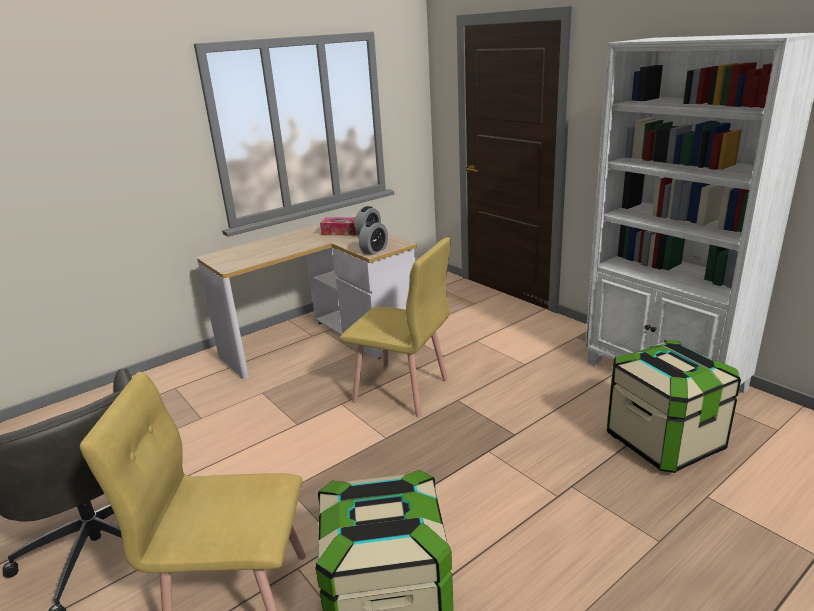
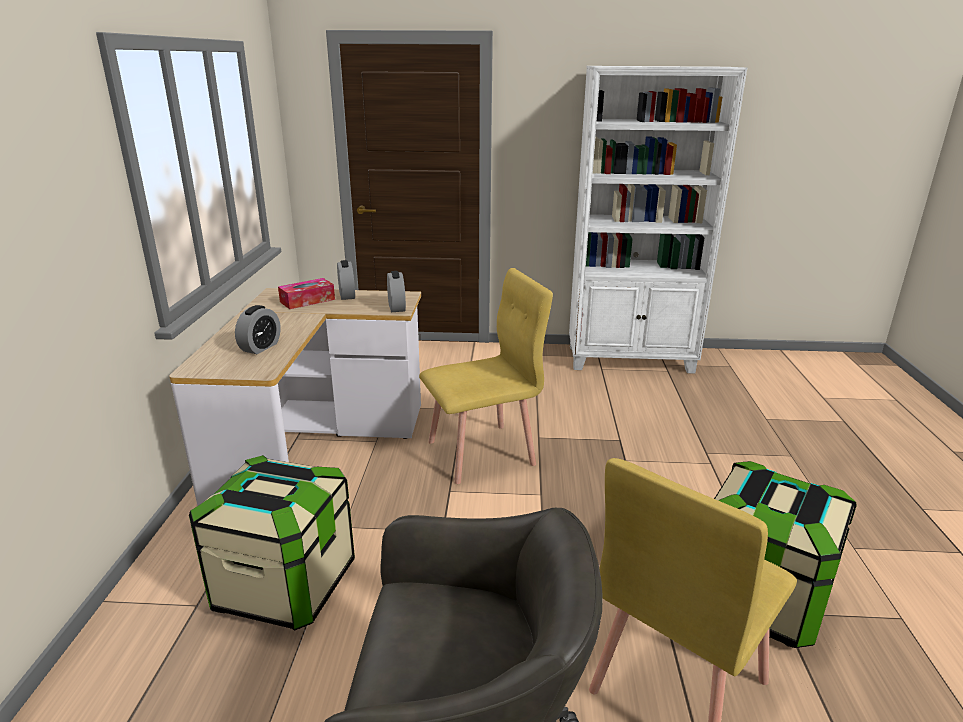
camera: 50 degrees left, 0 degrees up
storage box [607,340,741,473] -> storage box moved to [189,455,355,631]
none -> alarm clock [235,305,281,354]

